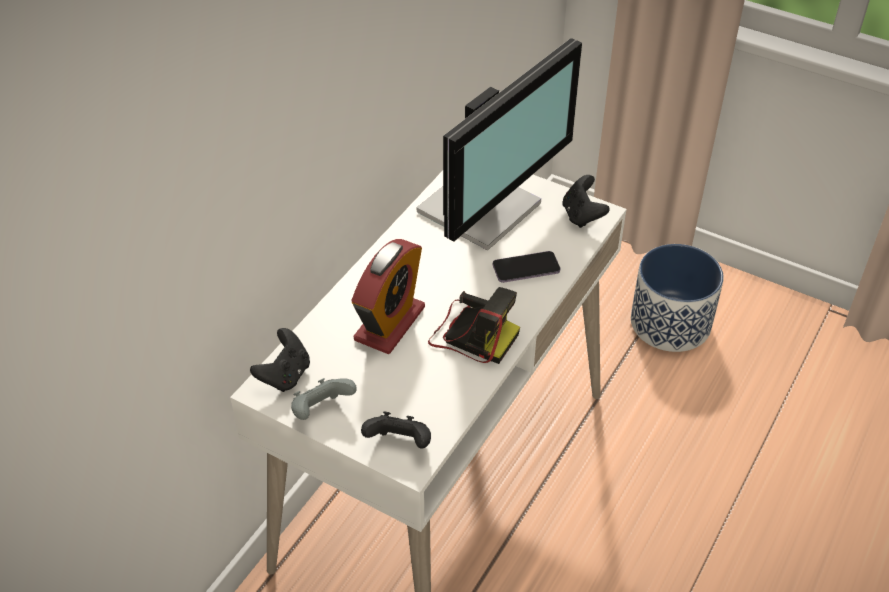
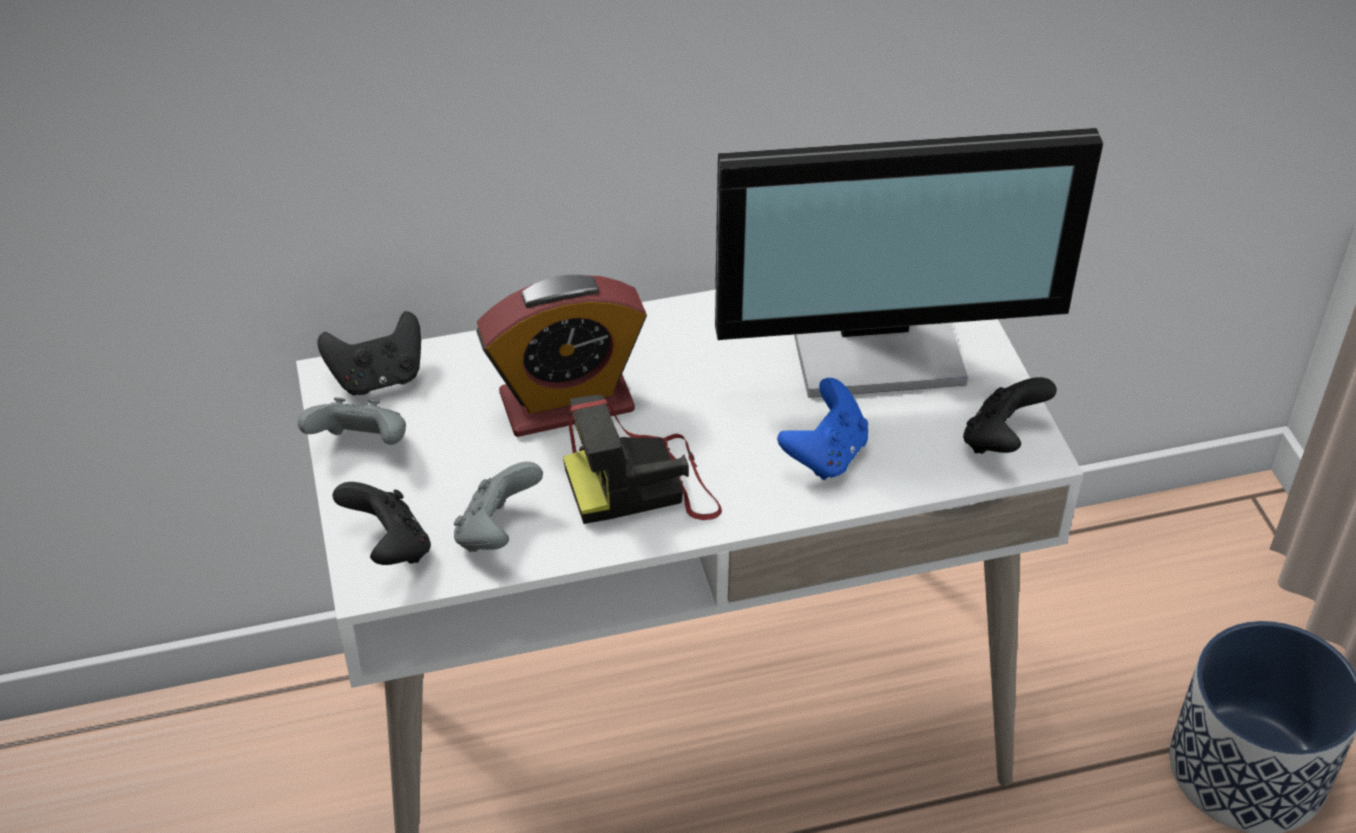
camera: 45 degrees right, 0 degrees up
camera [428,287,520,364] -> camera turned 90 degrees clockwise [563,395,722,524]
phone [493,251,560,283] -> blue game controller [777,378,868,480]
none -> grey game controller [454,462,543,552]

